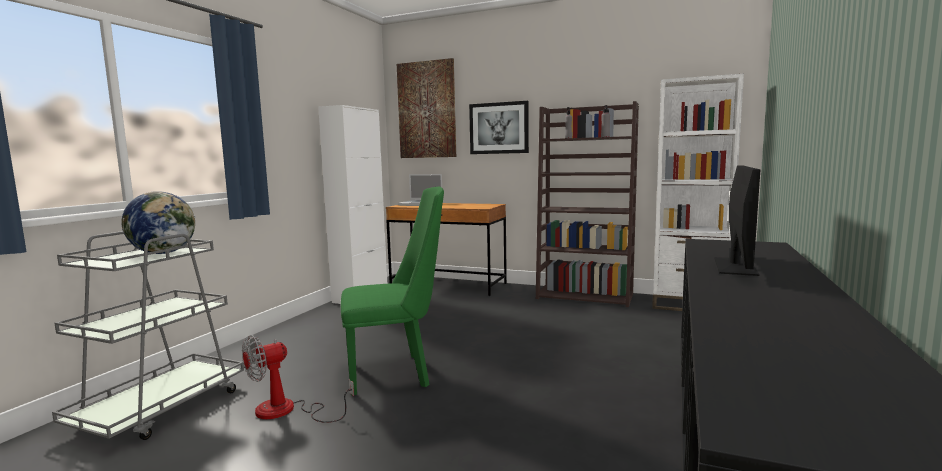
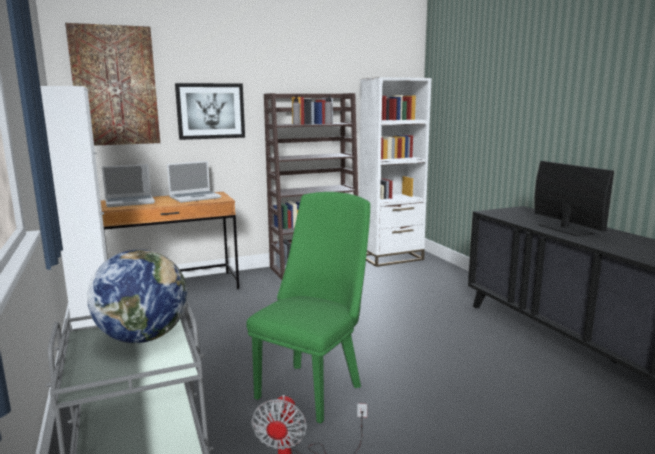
camera: 45 degrees left, 5 degrees up
none -> laptop [167,161,221,203]

